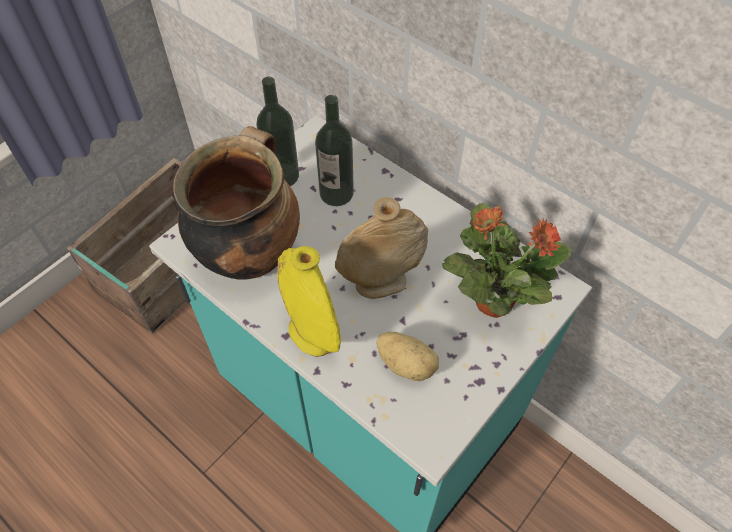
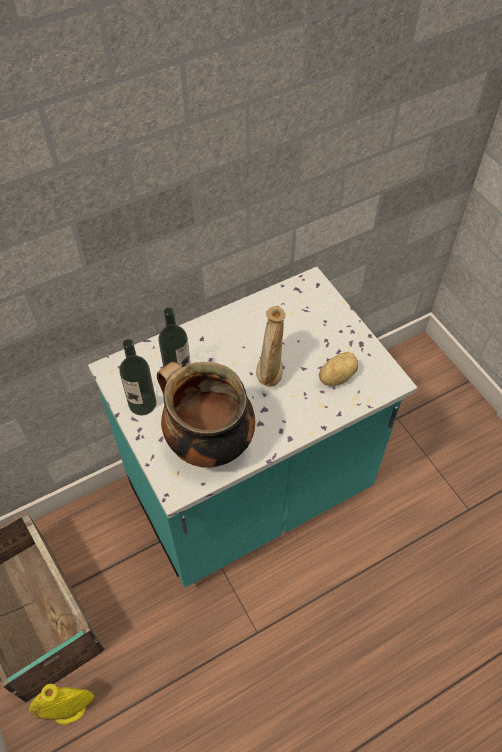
camera: 70 degrees left, 0 degrees up
yellow vase [277,246,341,357] -> yellow vase moved to [29,684,94,725]
potted plant [442,203,571,318] -> none

